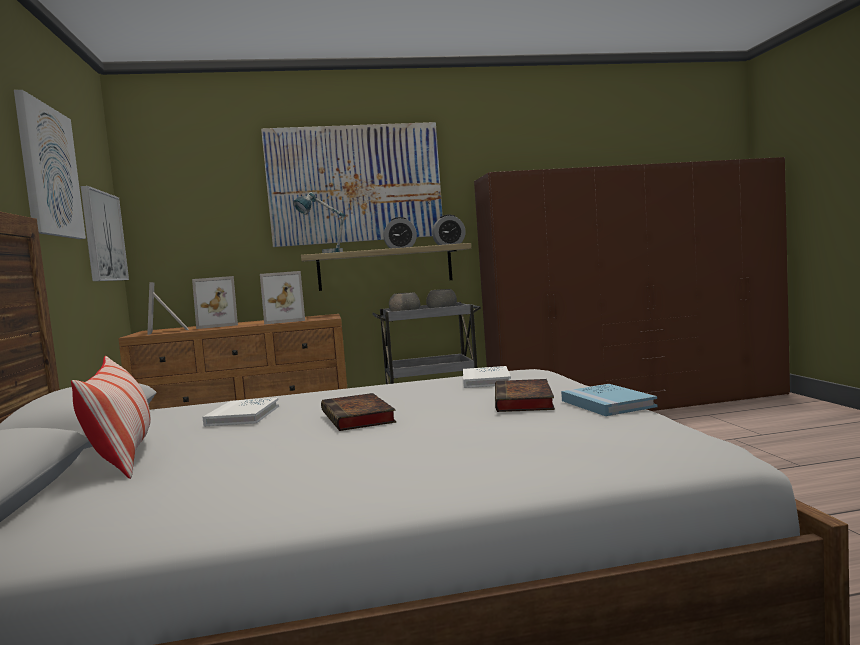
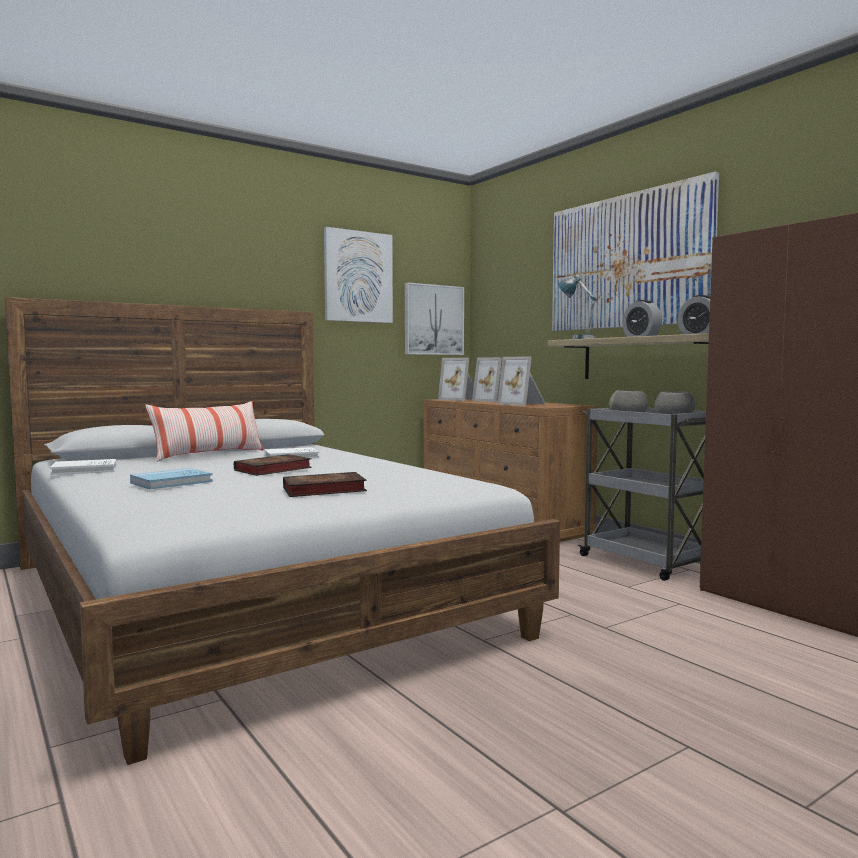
camera: 65 degrees right, 0 degrees up
picture frame [147,282,189,335] -> picture frame turned 90 degrees counterclockwise [438,358,474,401]
white book [463,366,511,388] -> white book moved to [50,459,116,475]
blue book [561,384,658,416] -> blue book moved to [130,468,213,489]

